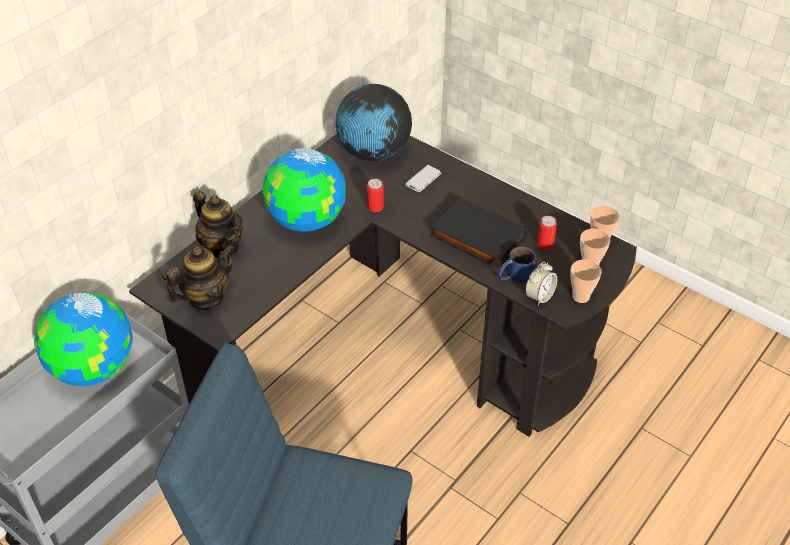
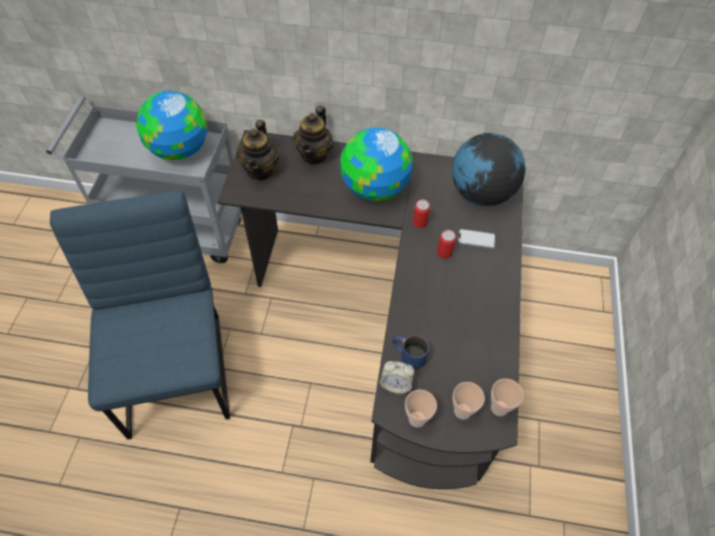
camera: 60 degrees right, 10 degrees up
teapot [166,245,234,310] -> teapot turned 75 degrees clockwise [237,120,279,181]
black book [430,198,527,268] -> none
can [537,216,557,250] -> can moved to [437,230,456,259]

